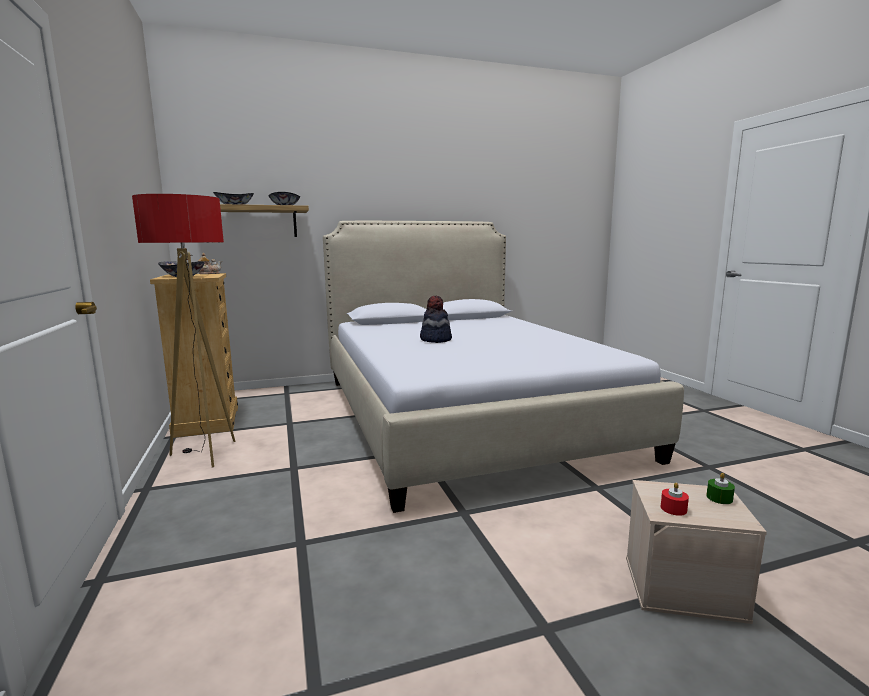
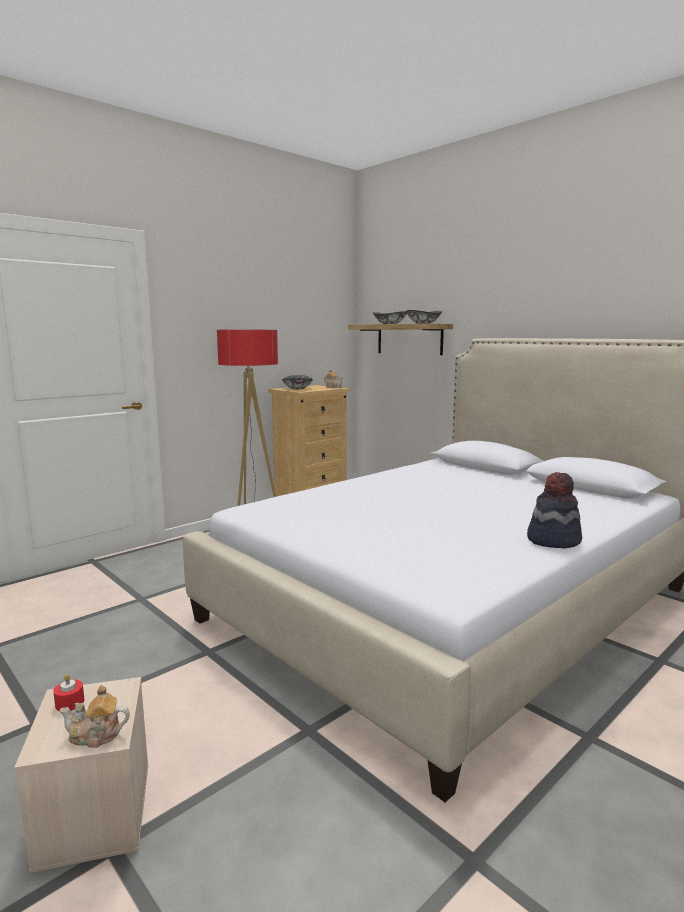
camera: 65 degrees right, 0 degrees up
hat [420,296,452,343] -> hat moved to [527,472,582,548]
green candle [706,473,735,504] -> teapot [60,685,130,748]

